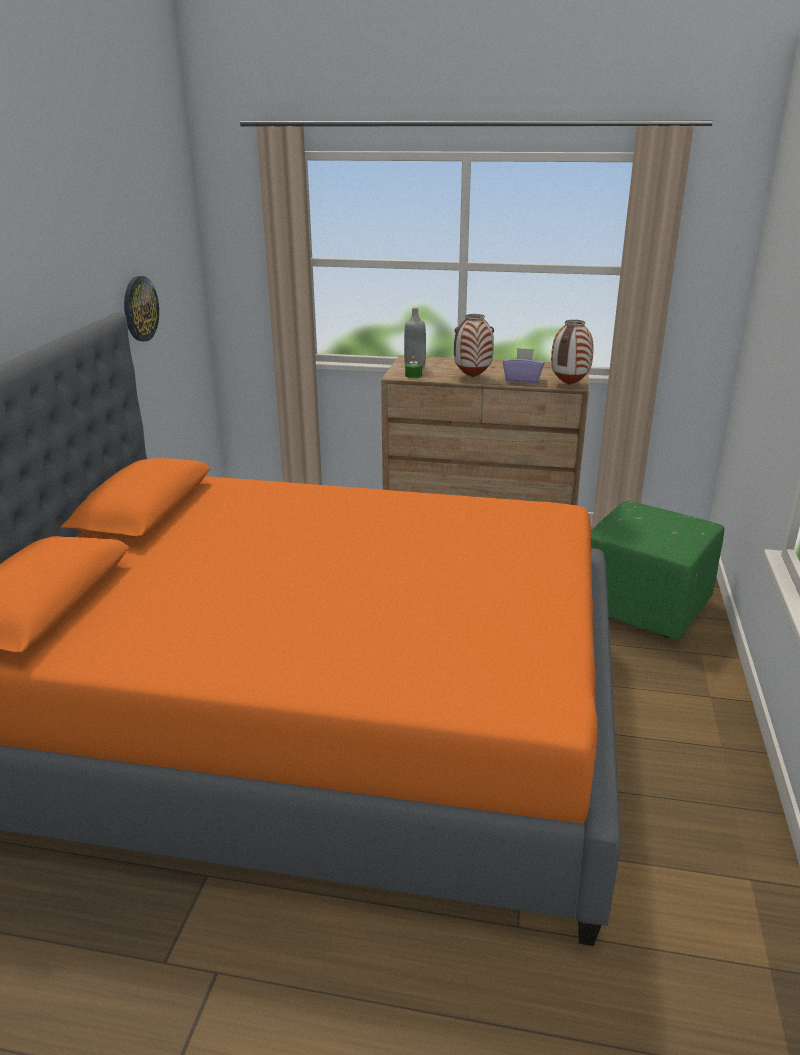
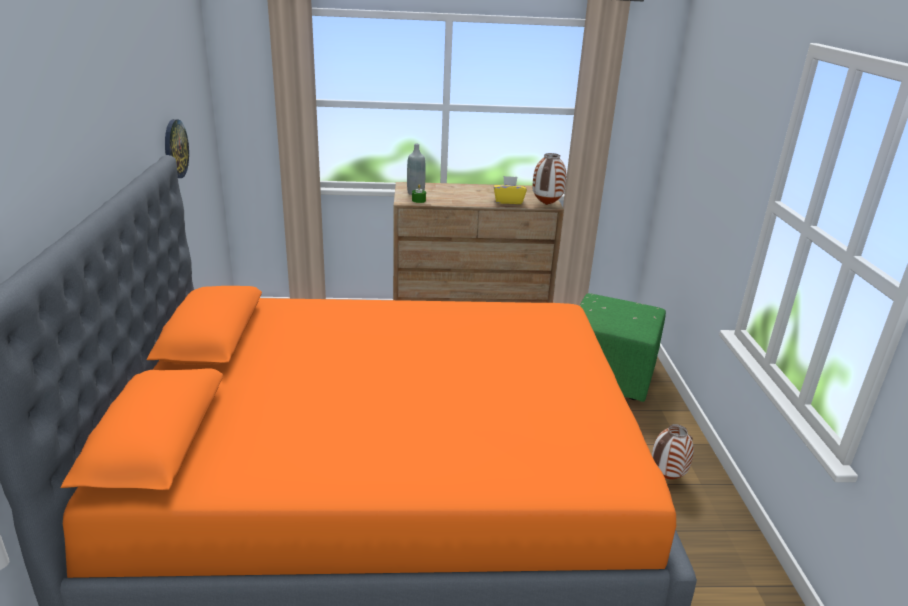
camera: 15 degrees left, 0 degrees up
vase [454,314,494,377] -> vase moved to [652,424,694,479]
purple tissue box [503,348,545,383] -> yellow tissue box [493,176,527,204]

